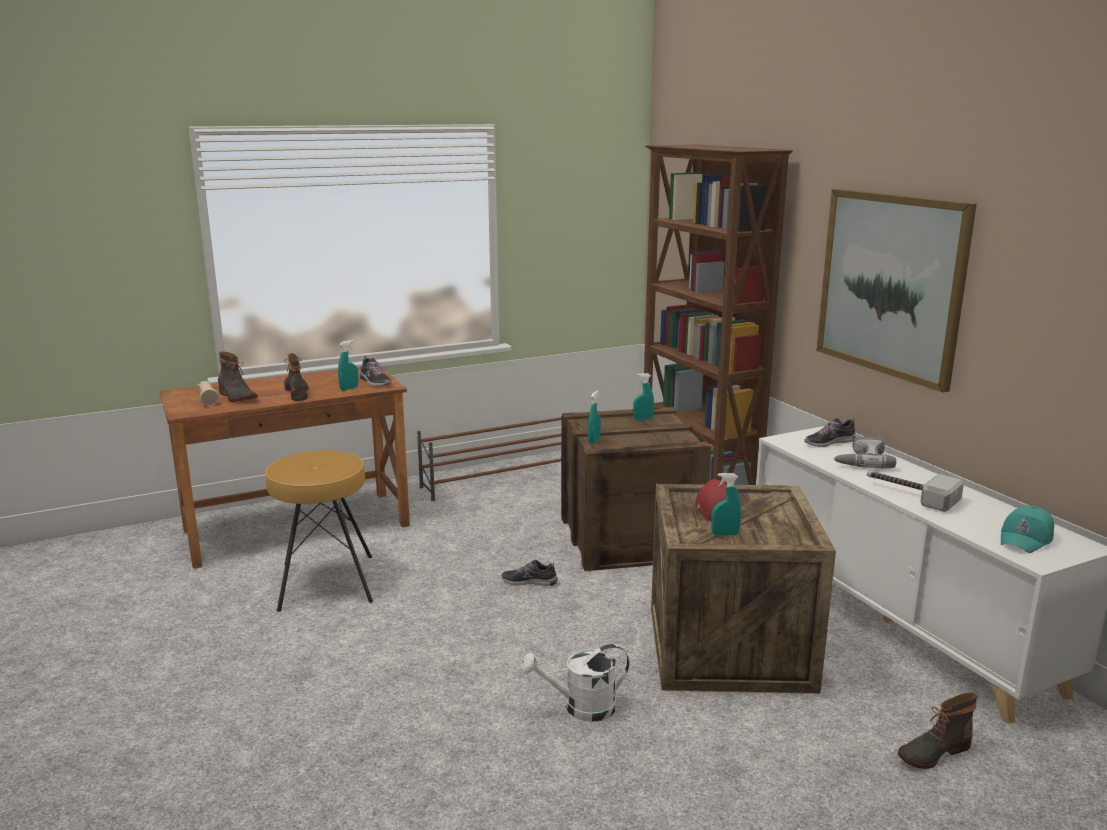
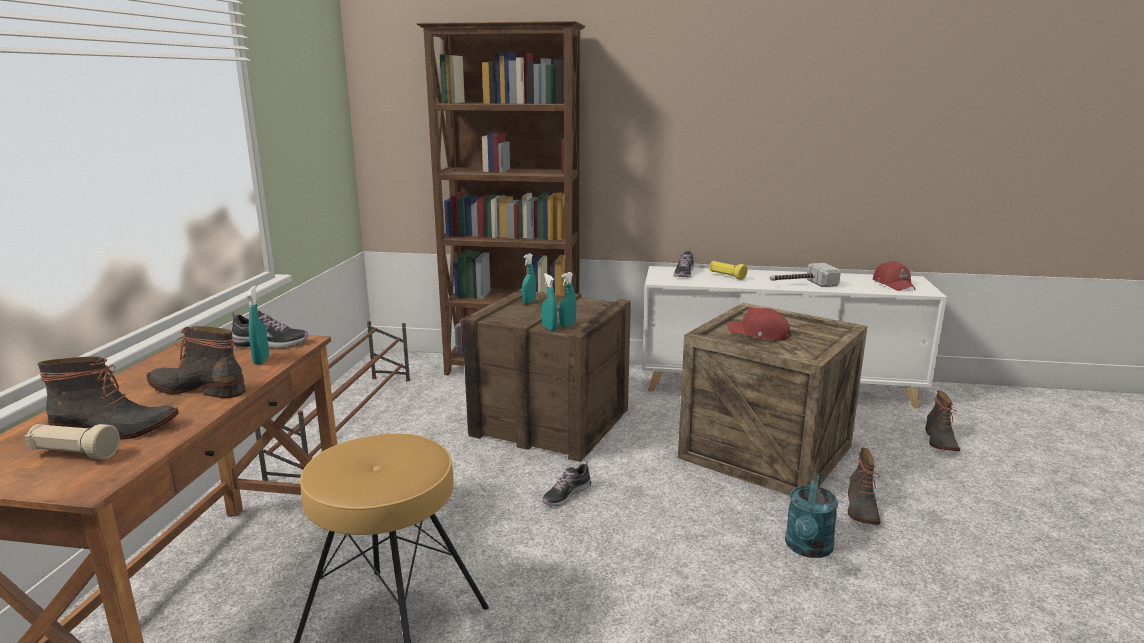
camera: 55 degrees left, 0 degrees up
white watering can [520,644,629,722] -> turquoise watering can [785,473,839,558]
turquoise spray bottle [711,473,741,536] -> turquoise spray bottle moved to [559,272,576,327]
picture [816,189,977,393] -> none
power drill [833,436,896,469] -> yellow flashlight [709,261,747,280]
turquoise cap [1001,505,1054,553] -> red cap [873,261,916,291]
none -> boot [848,448,881,525]

